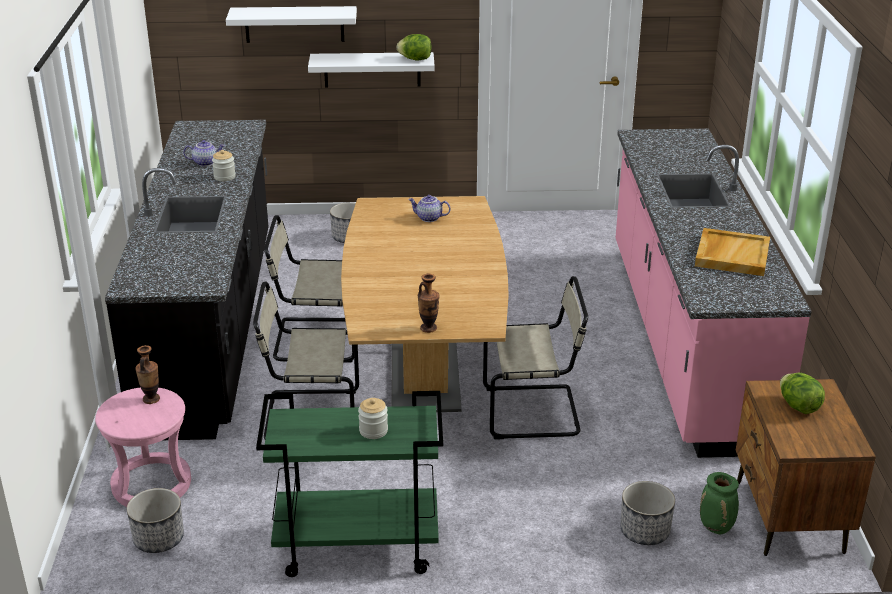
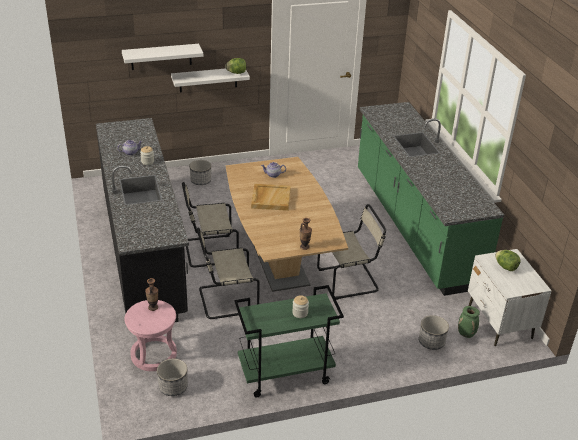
camera: 15 degrees left, 5 degrees up
pink counter [616,129,812,458] -> green counter [358,102,504,296]
beige tray [695,228,770,276] -> beige tray moved to [251,184,291,211]
brown nightstand [736,379,876,556] -> white nightstand [468,249,552,346]

